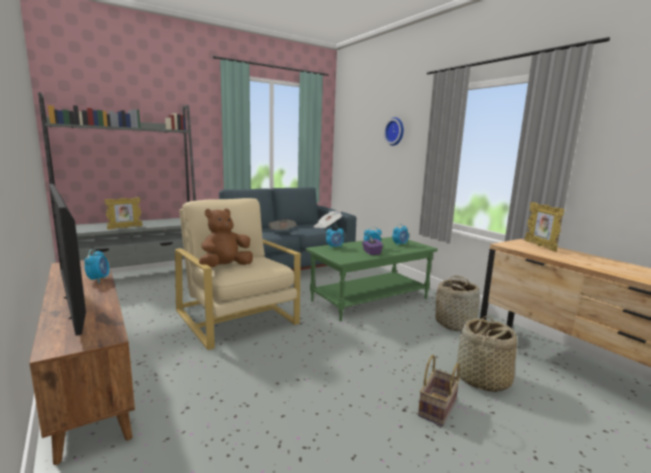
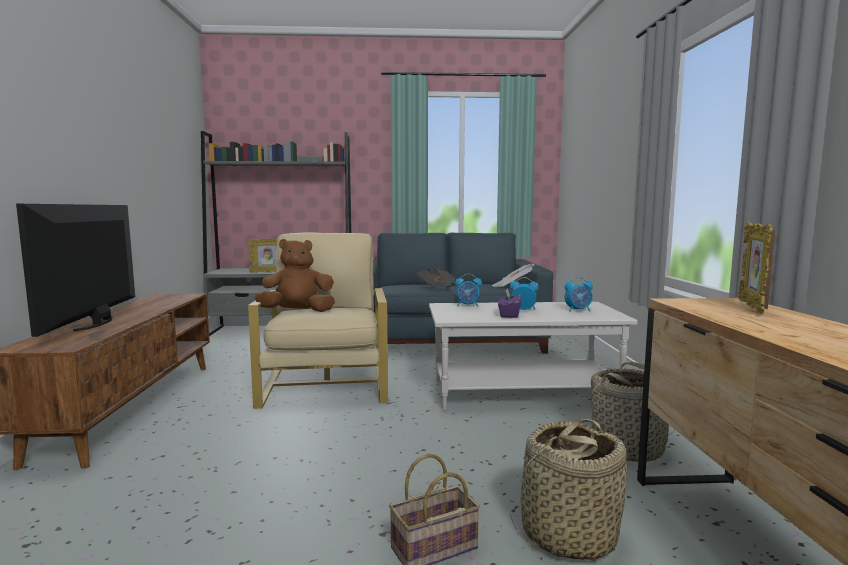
camera: 30 degrees right, 5 degrees down
alarm clock [84,249,110,283] -> none
green coffee table [306,237,438,322] -> white coffee table [429,302,637,410]
wall clock [384,117,404,146] -> none

